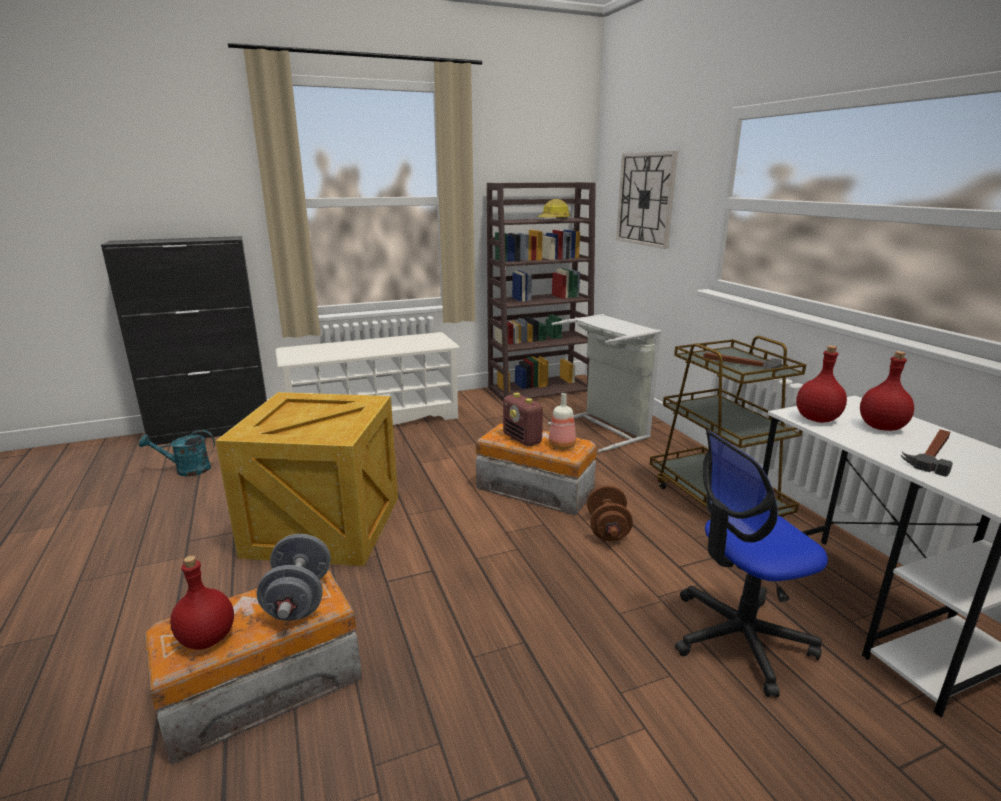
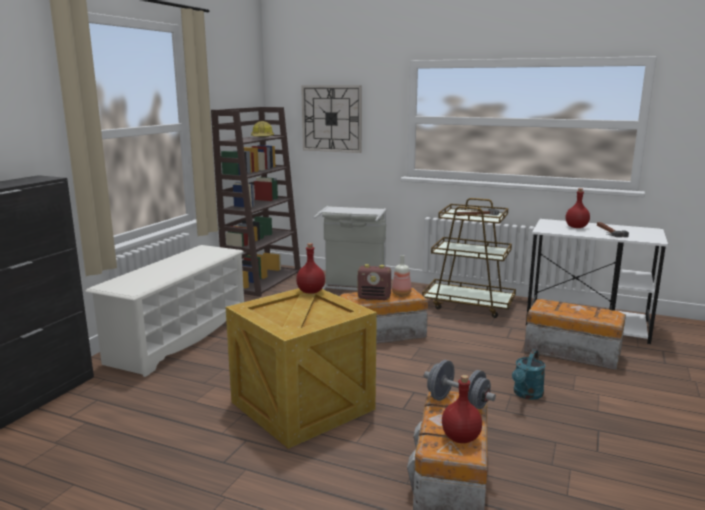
camera: 45 degrees left, 5 degrees down
turquoise watering can [139,430,215,476] -> turquoise watering can moved to [512,349,545,400]
brown dumbbell [587,485,633,541] -> none
office chair [675,430,828,697] -> storage box [524,299,626,370]
red bottle [796,345,847,423] -> red bottle moved to [296,243,325,294]

